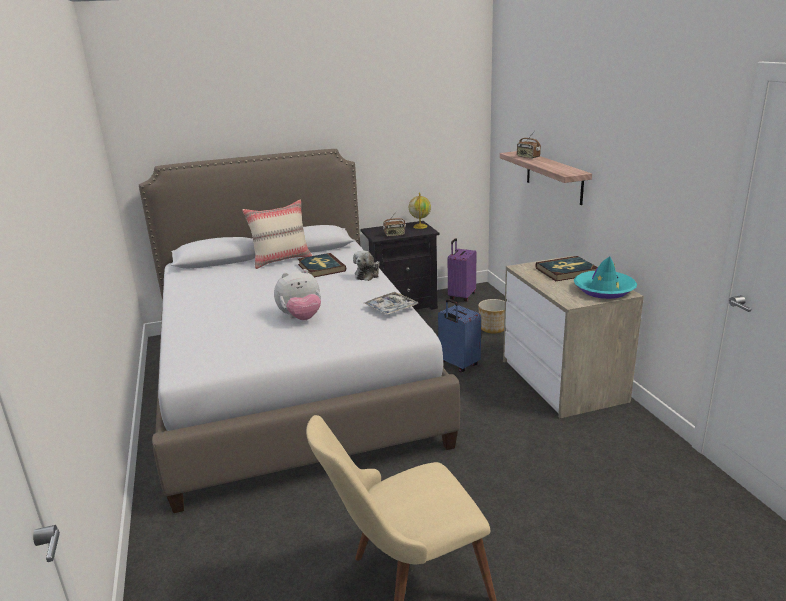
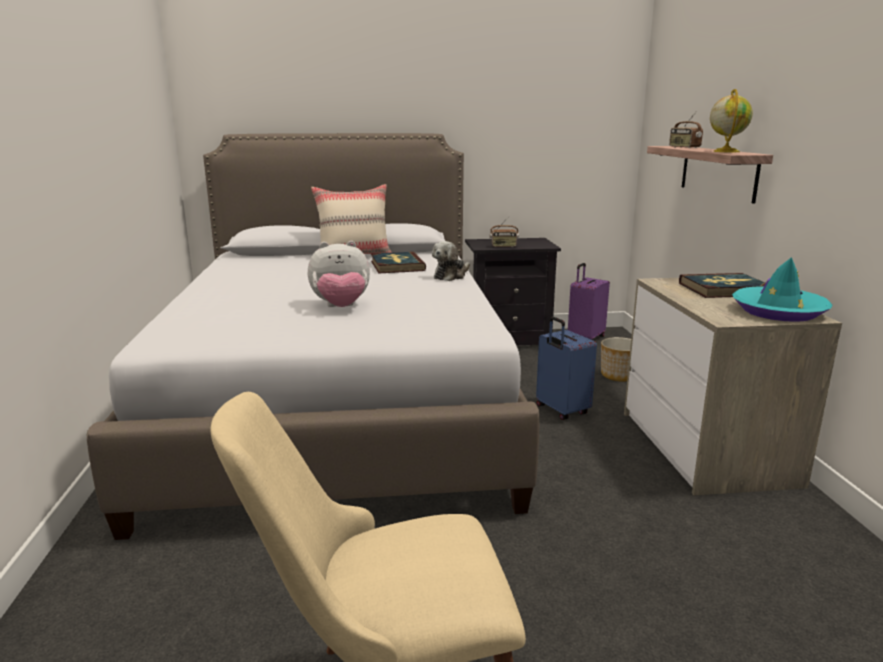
camera: 10 degrees right, 5 degrees down
tray [365,292,419,315] -> none
globe [409,192,431,229] -> globe moved to [710,89,753,152]

